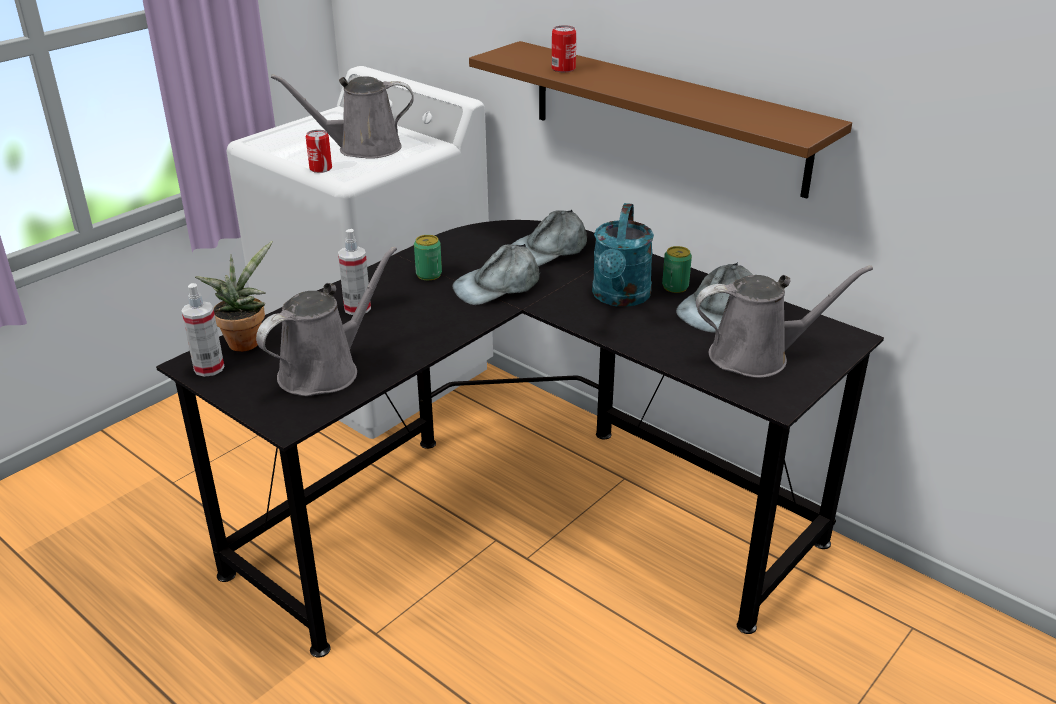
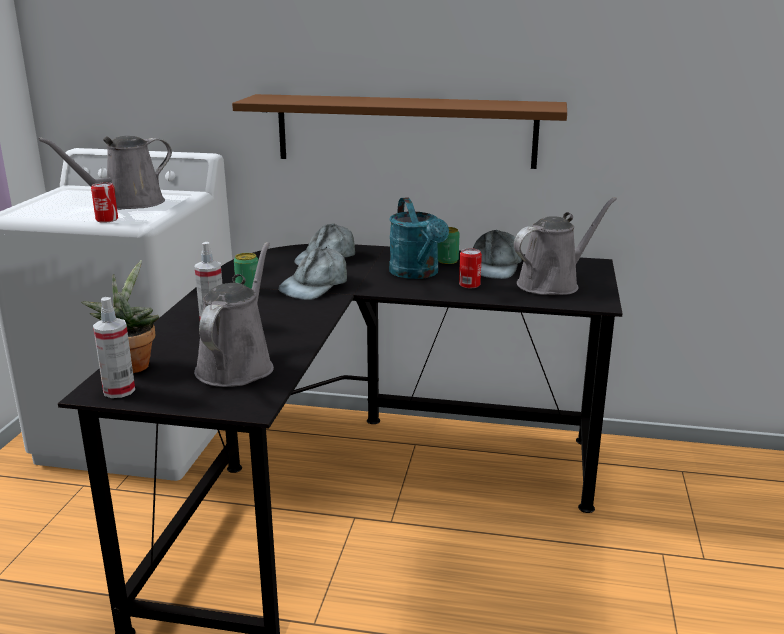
camera: 30 degrees left, 10 degrees down
can [552,25,577,72] -> can moved to [459,248,482,288]

